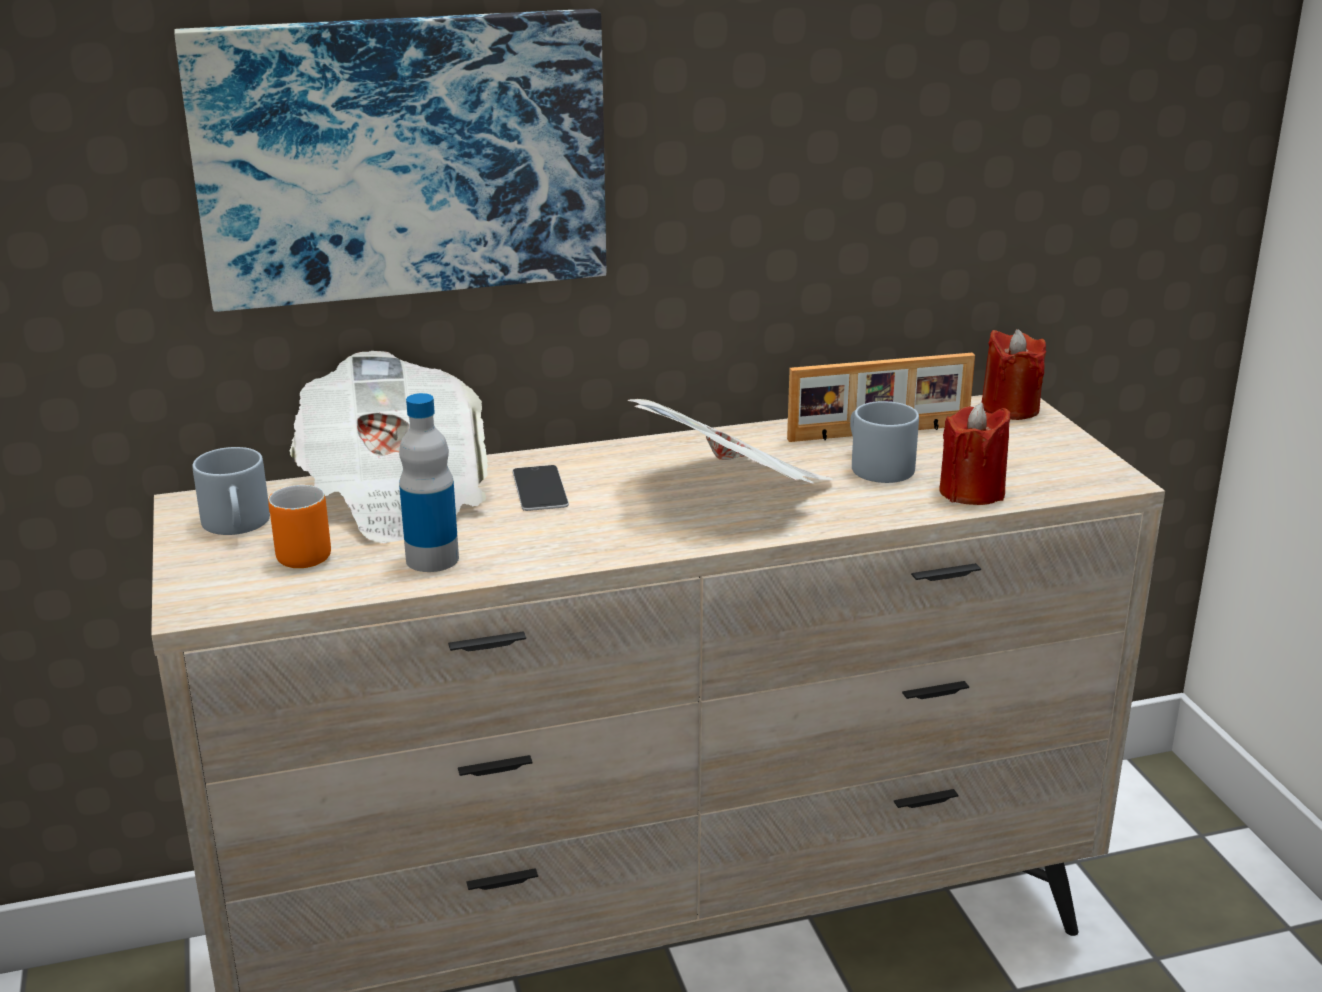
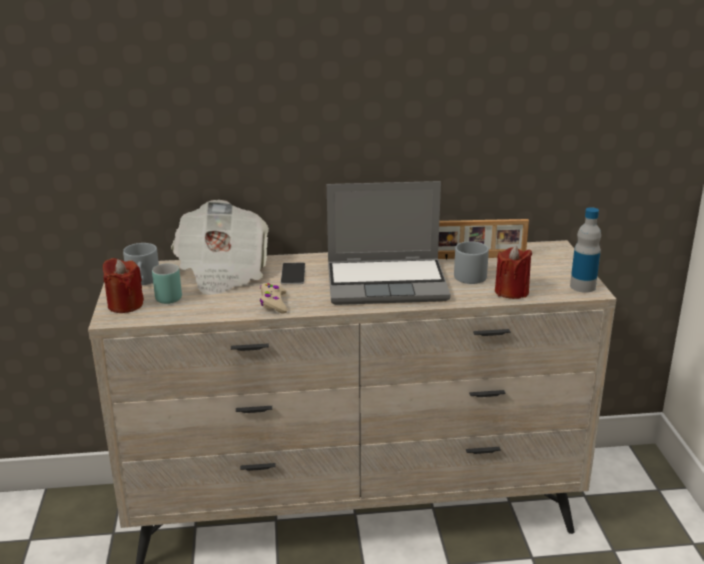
camera: 10 degrees right, 0 degrees up
picture [174,9,606,312] -> none
orange mug [268,485,331,568] -> turquoise mug [152,263,182,304]
bottle [399,393,459,572] -> bottle moved to [570,207,601,293]
newspaper [628,399,833,484] -> laptop [327,181,451,305]
red candle [982,329,1046,420] -> red candle moved to [103,258,144,313]
none -> beige game controller [260,283,288,314]

